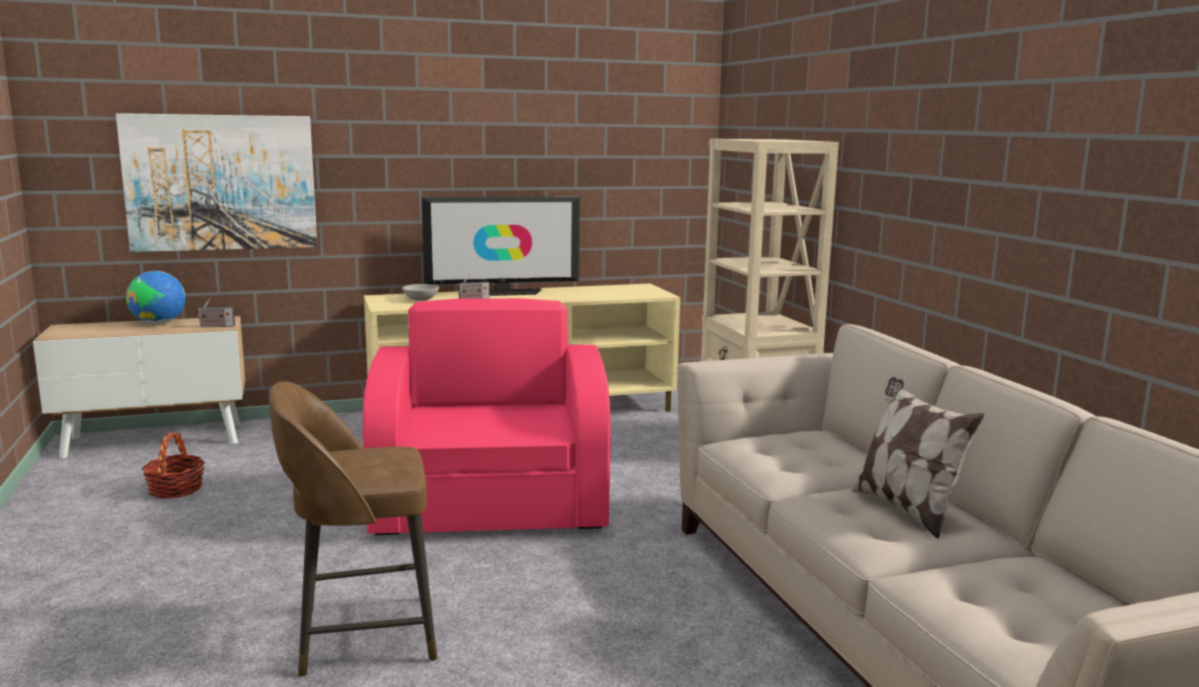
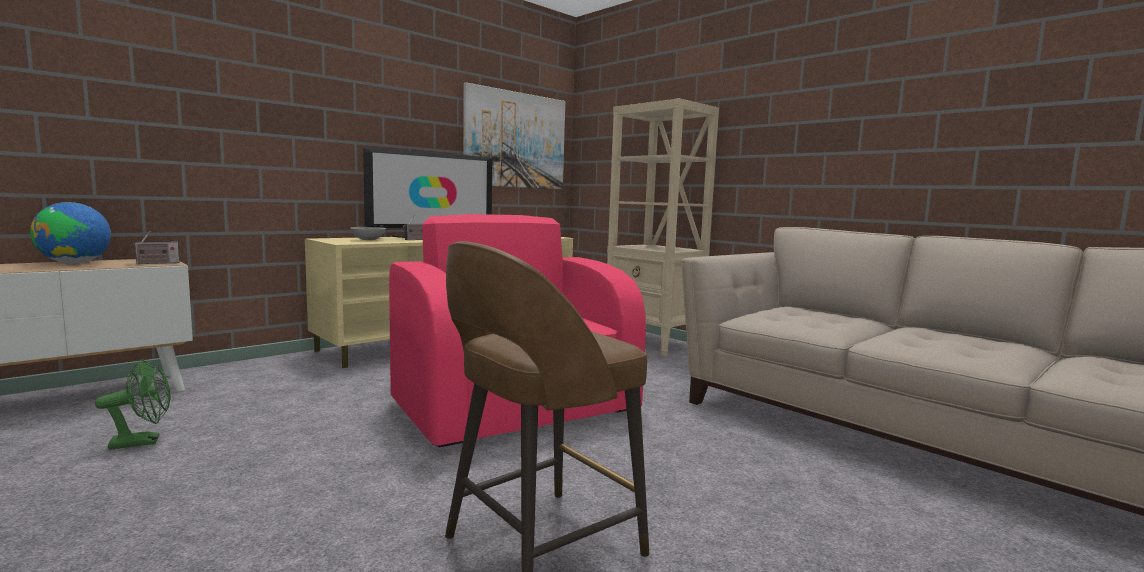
camera: 25 degrees left, 5 degrees down
picture [116,113,317,252] -> picture moved to [463,83,565,189]
basket [142,432,205,498] -> green fan [95,359,171,450]
pillow [851,377,984,539] -> none

